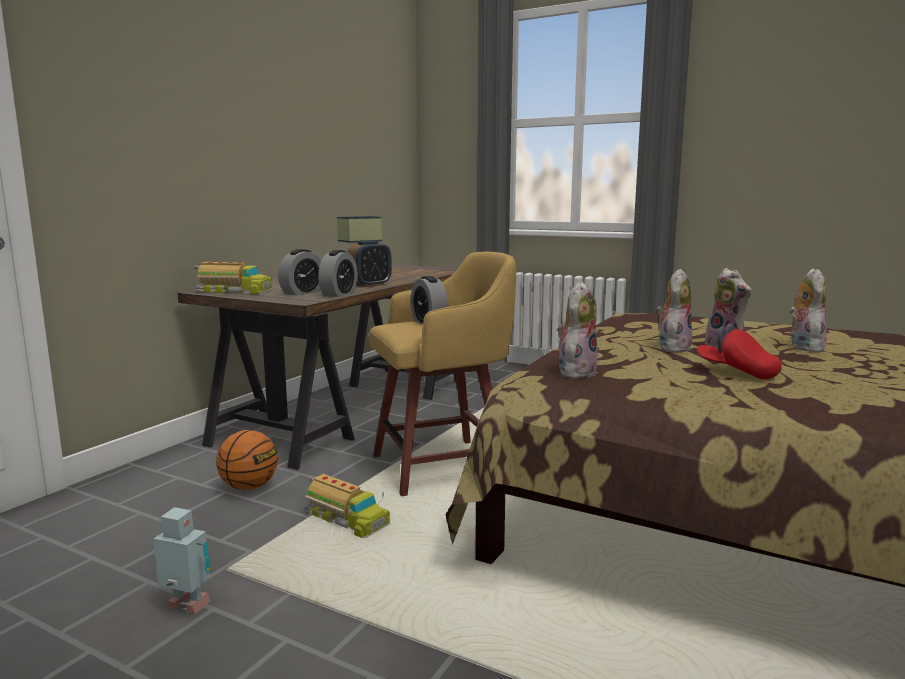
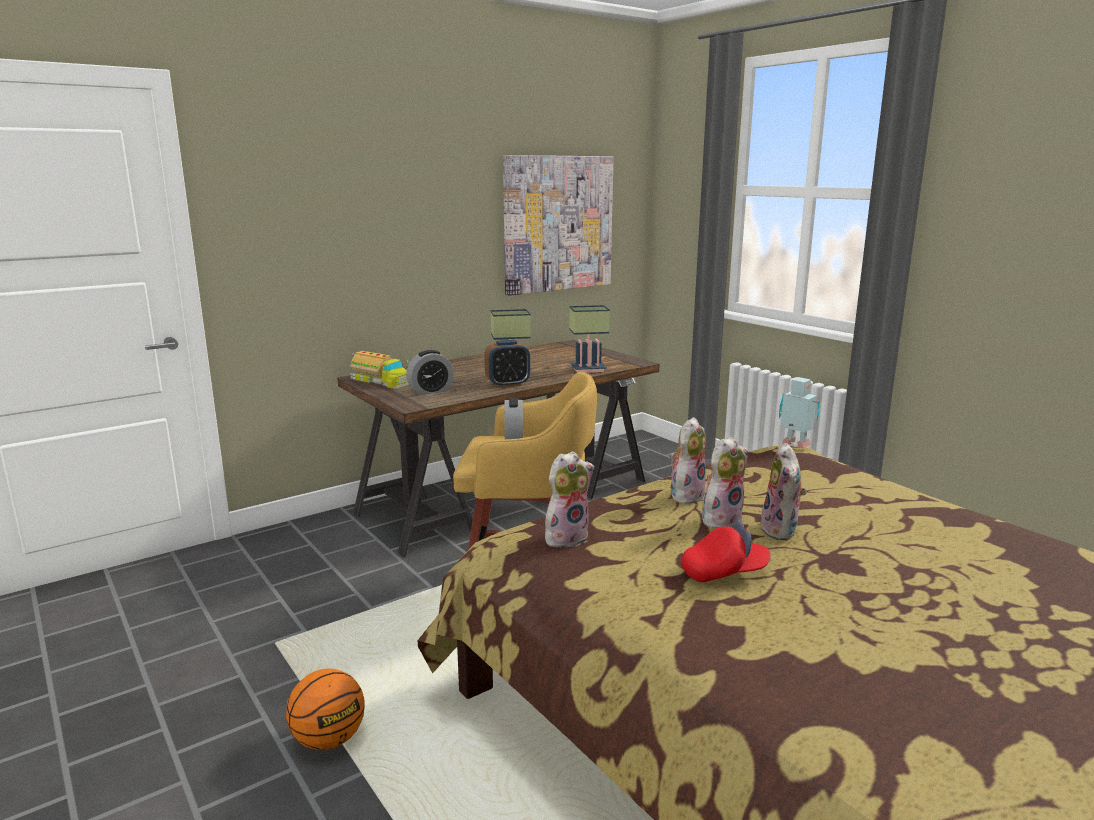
camera: 25 degrees right, 5 degrees up
toy robot [153,507,210,614] -> toy robot moved to [779,377,820,448]
basketball [216,430,278,490] -> basketball moved to [286,668,365,750]
toy truck [305,474,390,538] -> none
alarm clock [318,250,358,297] -> none
red cap [697,324,782,379] -> red cap turned 105 degrees clockwise [681,521,771,582]
plush toy [789,268,827,352] -> plush toy moved to [670,417,706,504]
none -> picture [503,155,614,296]
none -> table lamp [569,305,610,373]

